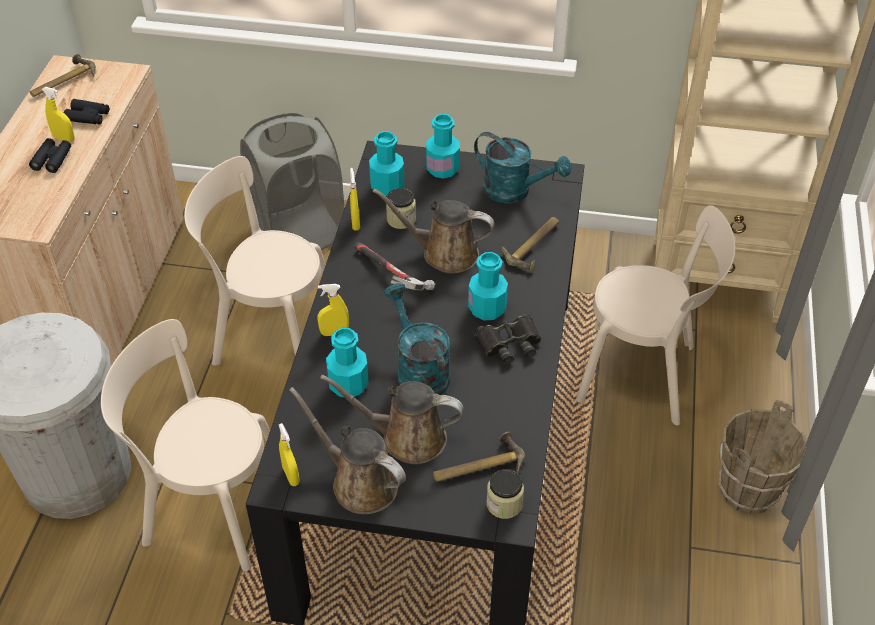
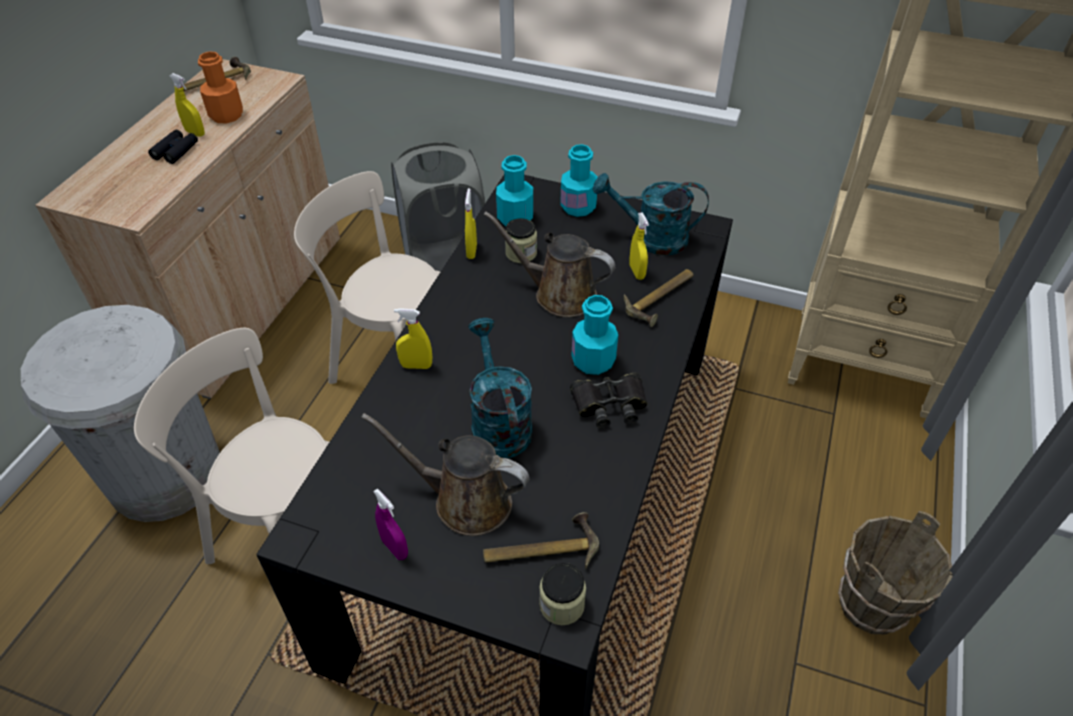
camera: 10 degrees right, 0 degrees up
black binoculars [64,99,109,124] -> orange bottle [198,52,243,124]
yellow spray bottle [279,423,300,486] -> yellow spray bottle moved to [629,212,649,280]
brown watering can [289,387,406,514] -> purple spray bottle [373,489,408,560]
turquoise bottle [326,327,369,397] -> none
hammer [354,242,435,290] -> none
turquoise watering can [474,132,571,204] -> turquoise watering can turned 150 degrees clockwise [593,173,709,255]
beige chair [576,205,735,425] -> none

